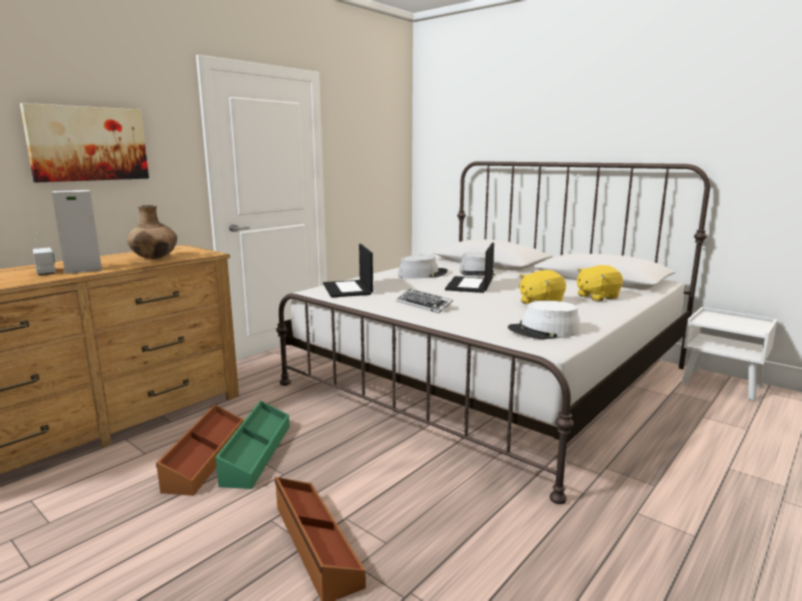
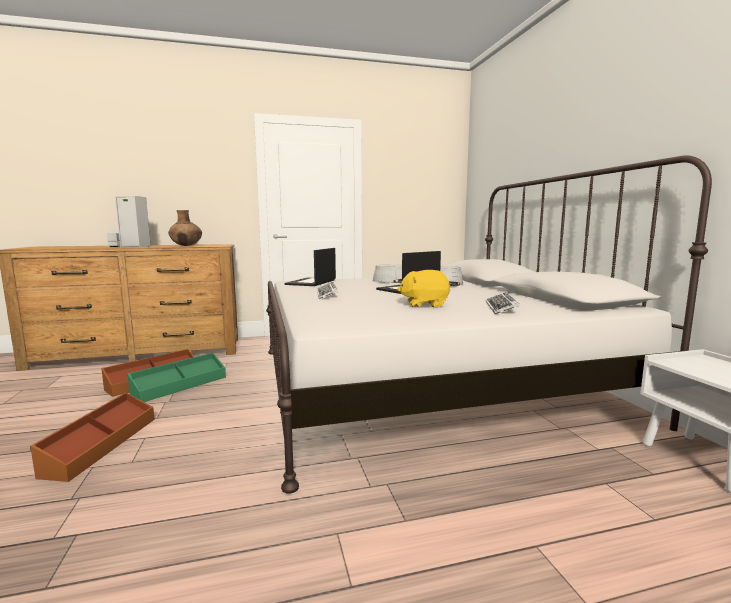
camera: 35 degrees right, 5 degrees down
picture [20,103,149,182] -> none
white hat [508,301,581,339] -> none
yellow plush toy [577,265,623,301] -> keyboard [486,292,520,314]

